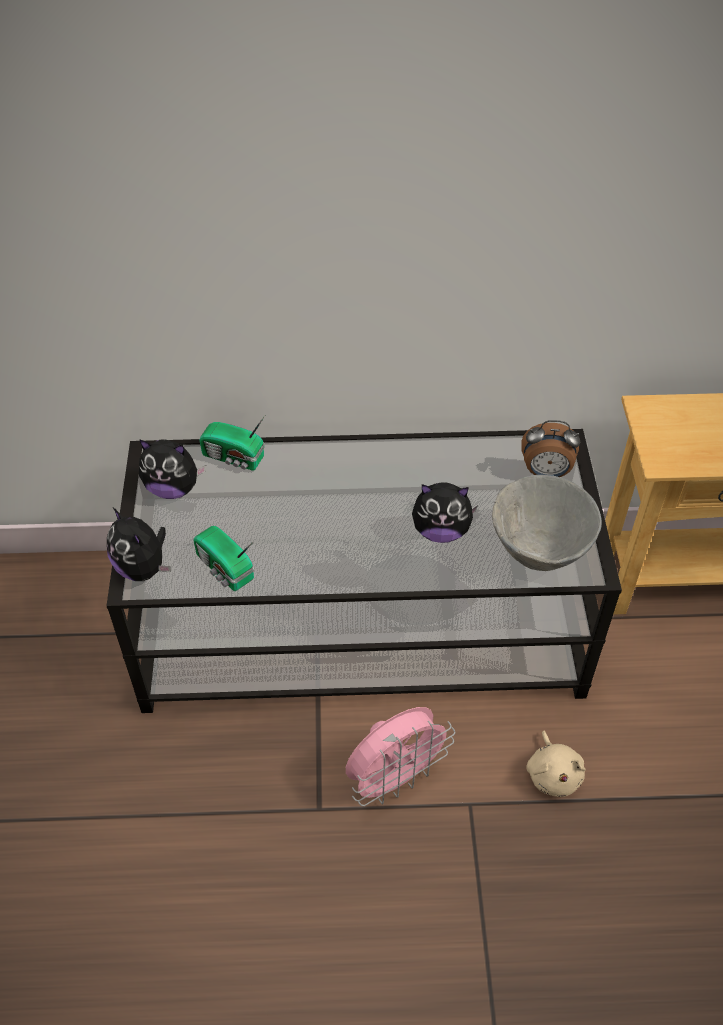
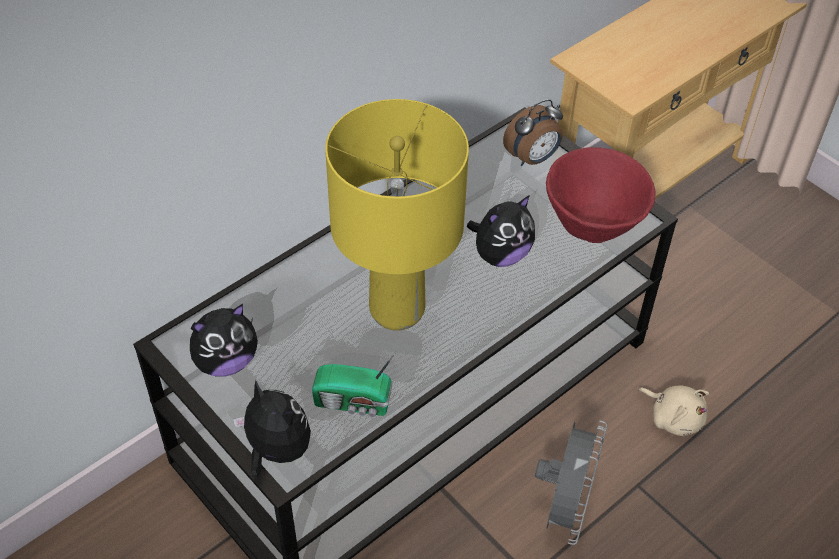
camera: 40 degrees left, 0 degrees up
plush toy [107,508,171,581] -> plush toy turned 150 degrees counterclockwise [233,380,311,478]
radio [199,415,265,470] -> none
pink fan [346,707,455,806] -> grey fan [535,420,607,545]
grey bowl [492,475,602,571] -> red bowl [546,147,656,243]
none -> yellow table lamp [325,99,469,331]

